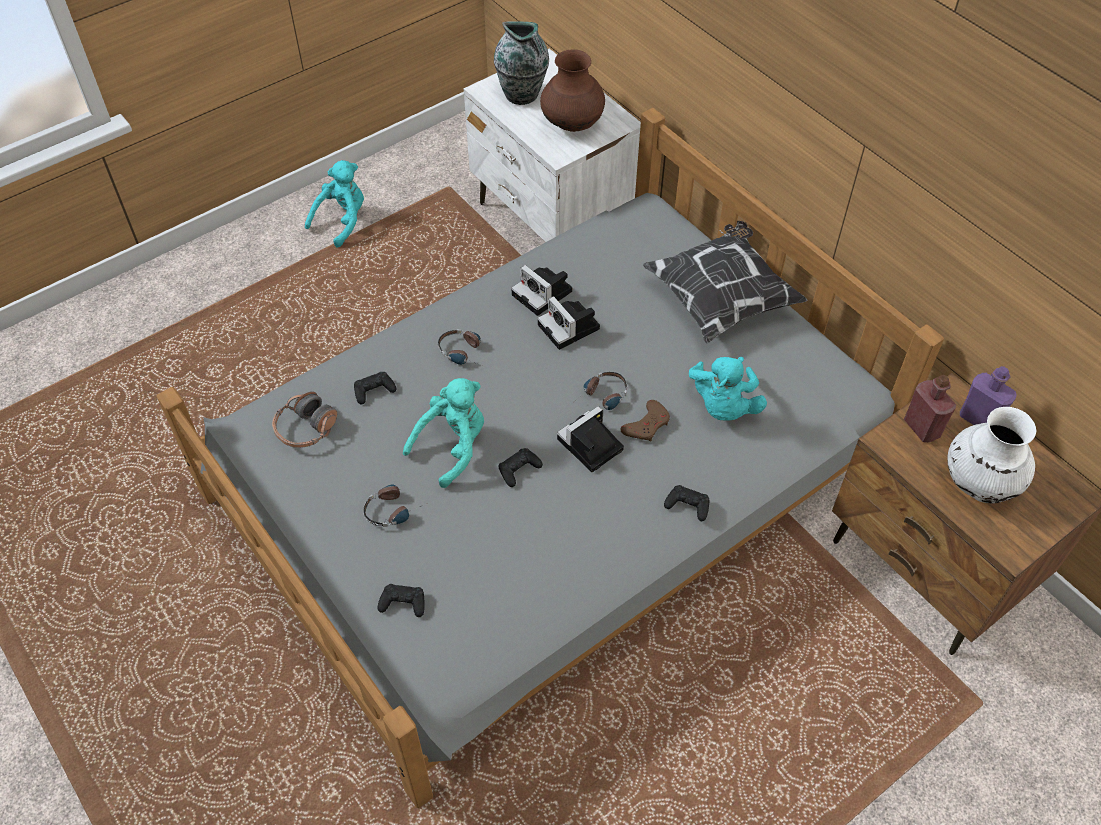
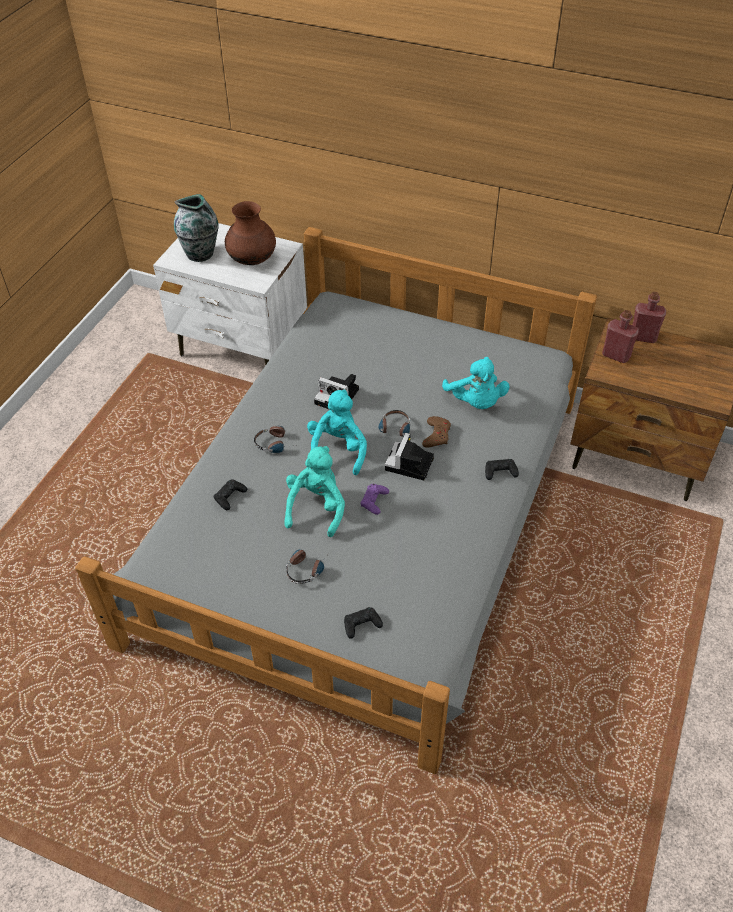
camera: 30 degrees left, 5 degrees down
headphones [272,391,337,448] -> none
turquoise plush toy [305,160,364,247] -> turquoise plush toy moved to [307,390,367,475]
black game controller [499,448,543,487] -> purple game controller [360,484,389,515]
camera [511,265,572,316] -> none
pillow [643,221,808,343] -> none
white vase [947,407,1036,503] -> none
purple bottle [960,366,1017,425] -> red bottle [632,292,666,343]

